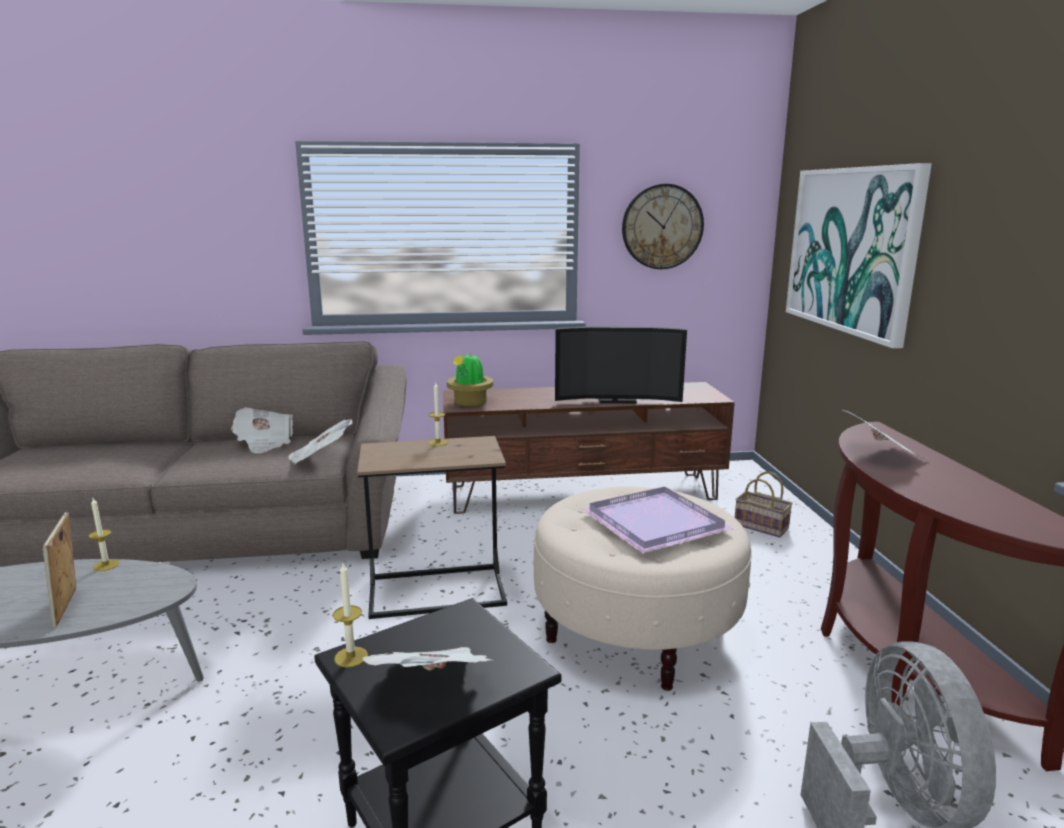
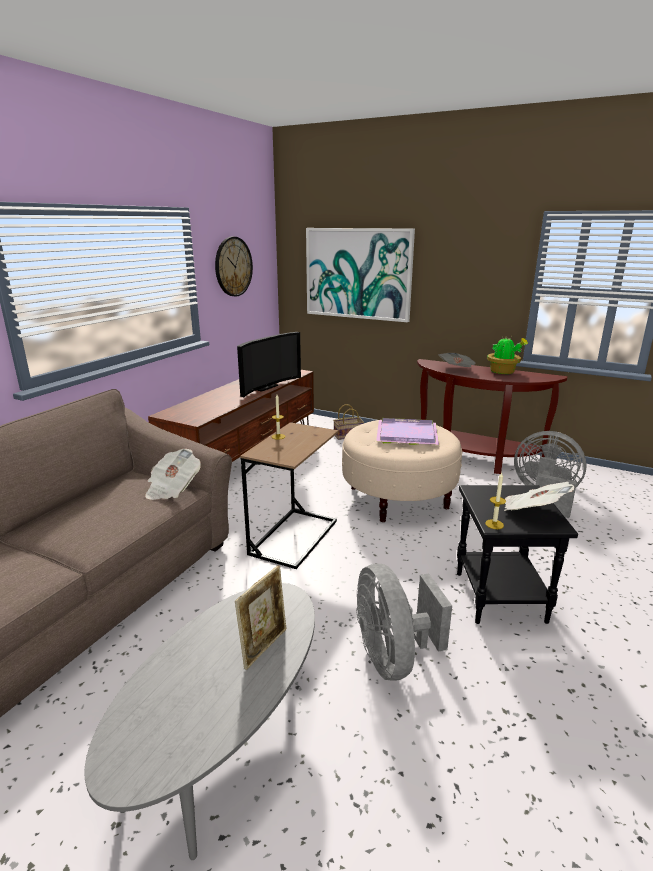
camera: 55 degrees left, 5 degrees up
picture frame [42,512,76,629] -> picture frame turned 75 degrees counterclockwise [235,565,287,670]
candle [89,498,119,571] -> none
newspaper [231,407,293,454] -> none
potted plant [447,352,493,406] -> potted plant moved to [487,336,528,374]
none -> grey fan [356,564,452,681]

